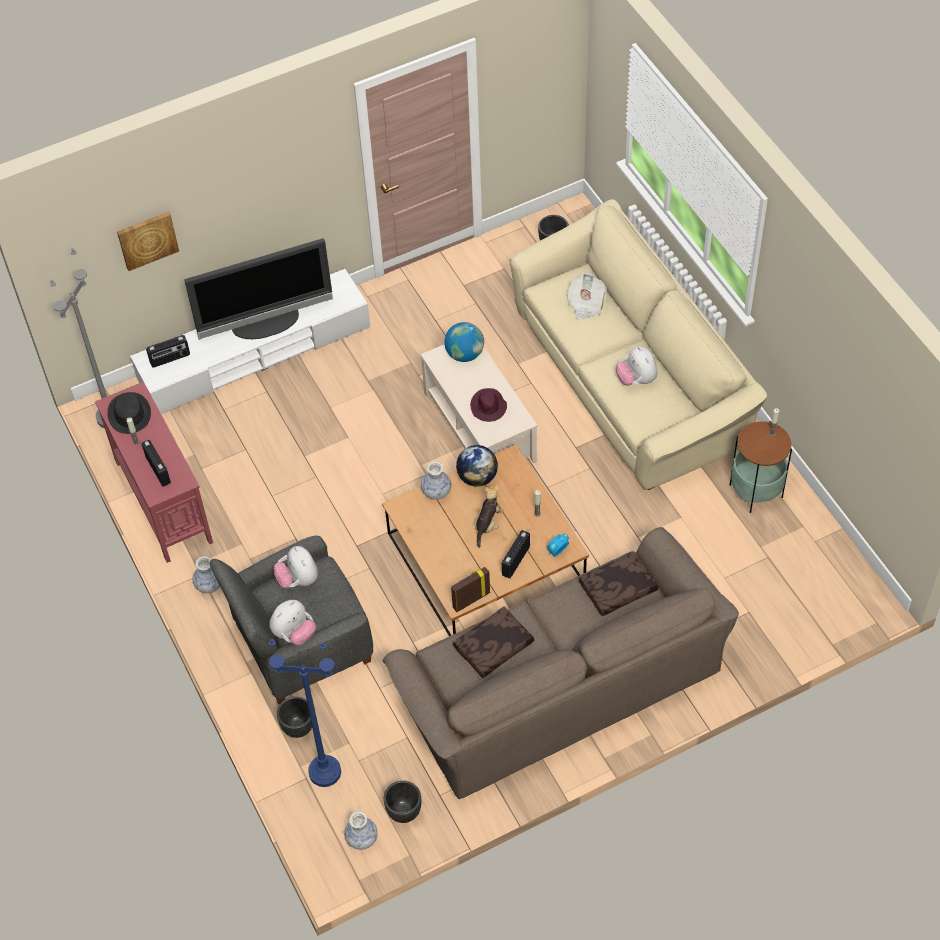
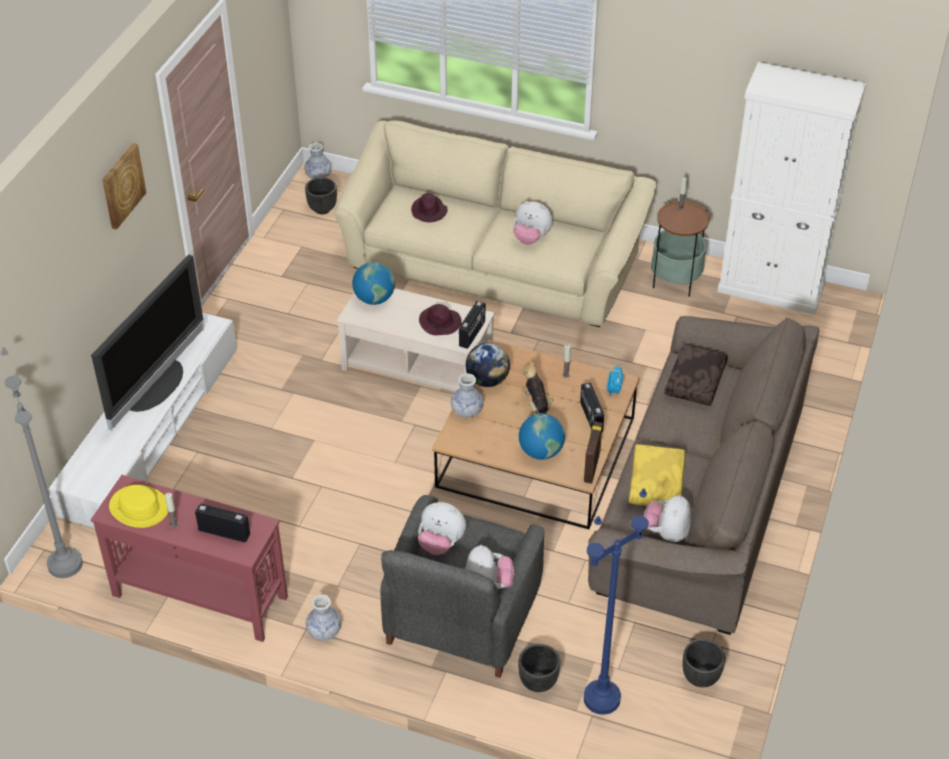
camera: 45 degrees left, 10 degrees down
black hat [107,392,151,434] -> yellow hat [109,485,168,528]
picture [117,212,179,271] -> picture moved to [102,143,146,230]
radio [146,335,190,368] -> radio moved to [459,301,485,349]
vase [344,812,378,850] -> vase moved to [304,143,331,179]
brown pillow [453,607,534,678] -> yellow pillow [629,445,685,507]
newspaper [567,273,607,320] -> purple hat [411,193,448,222]
none -> globe [519,413,565,460]
none -> plush toy [643,495,691,542]
none -> white cabinet [717,62,866,315]

